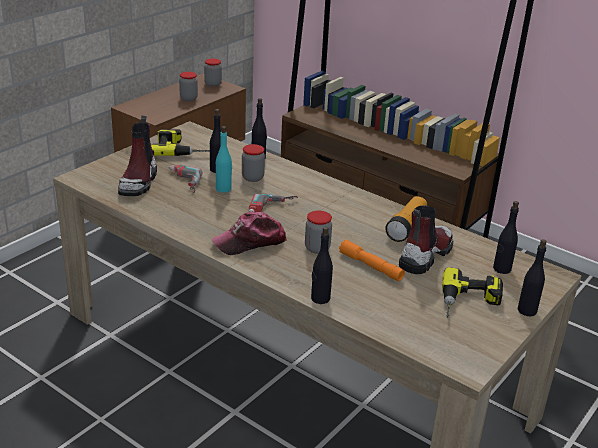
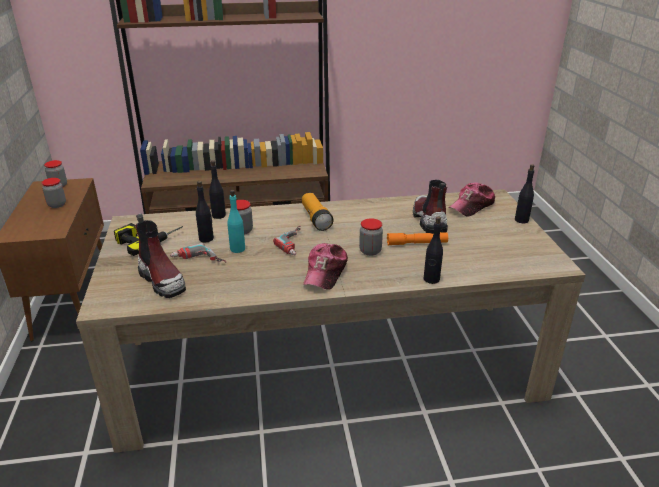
camera: 45 degrees left, 0 degrees up
flashlight [385,196,427,242] -> flashlight moved to [302,193,333,231]
power drill [442,267,503,318] -> none
black bottle [493,201,519,274] -> cap [448,183,495,217]

